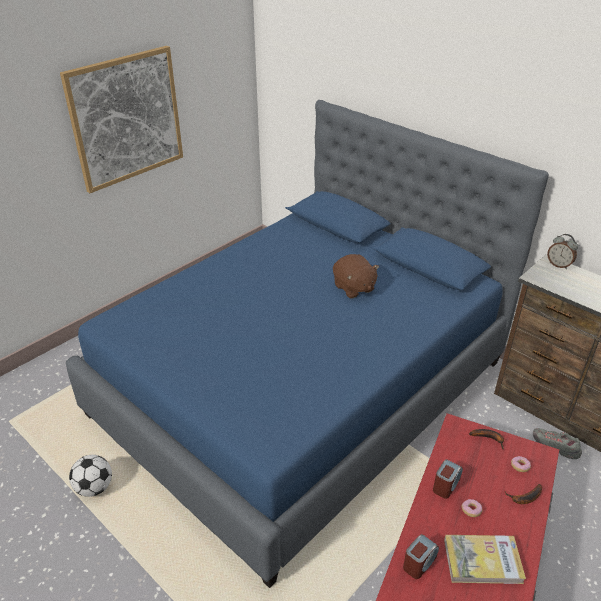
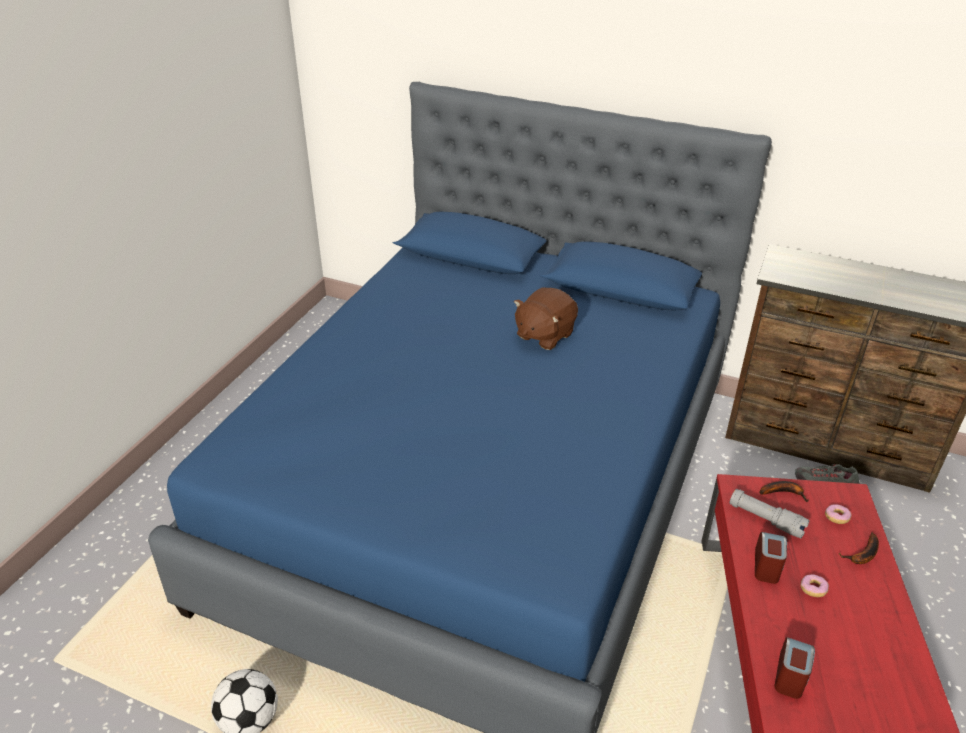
camera: 20 degrees left, 0 degrees up
picture [60,46,183,193] -> none
brown plush toy [333,254,379,298] -> brown plush toy turned 90 degrees clockwise [514,288,578,350]
book [444,535,526,584] -> none
alarm clock [547,234,578,269] -> none
none -> grey flashlight [730,489,809,538]

